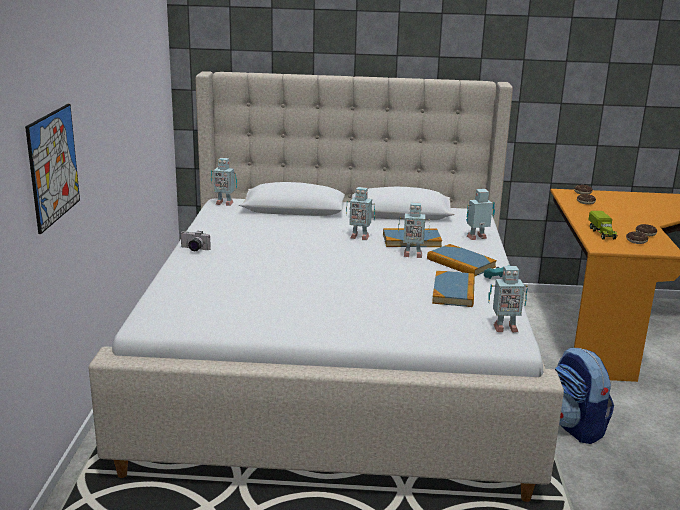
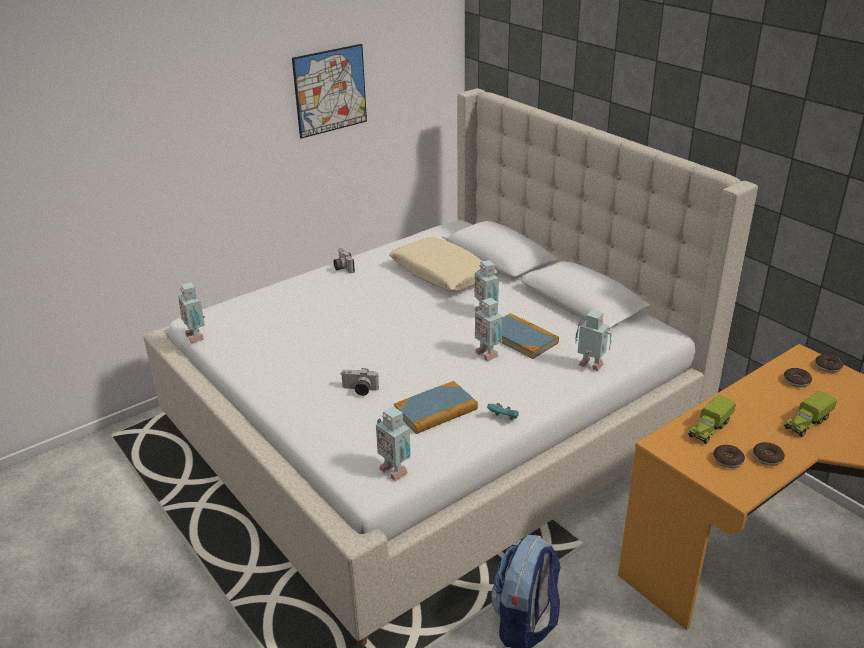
camera: 50 degrees right, 10 degrees up
picture [25,104,80,234] -> picture moved to [292,44,367,139]
toy robot [211,158,237,206] -> toy robot moved to [178,282,205,343]
book [427,244,497,276] -> none
none -> camera [341,368,379,396]
none -> beige pillow [389,237,497,292]
none -> toy truck [784,390,837,437]

